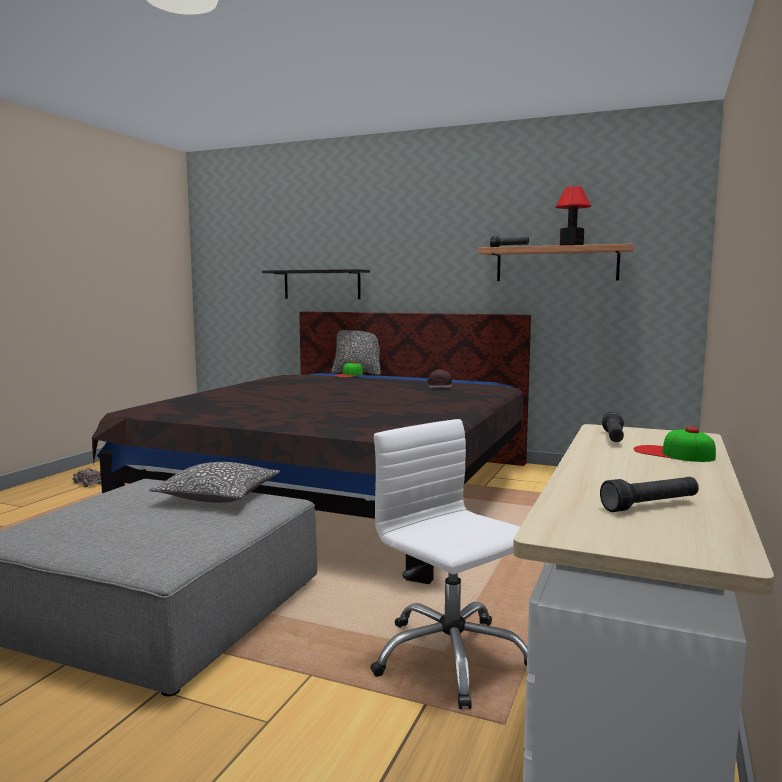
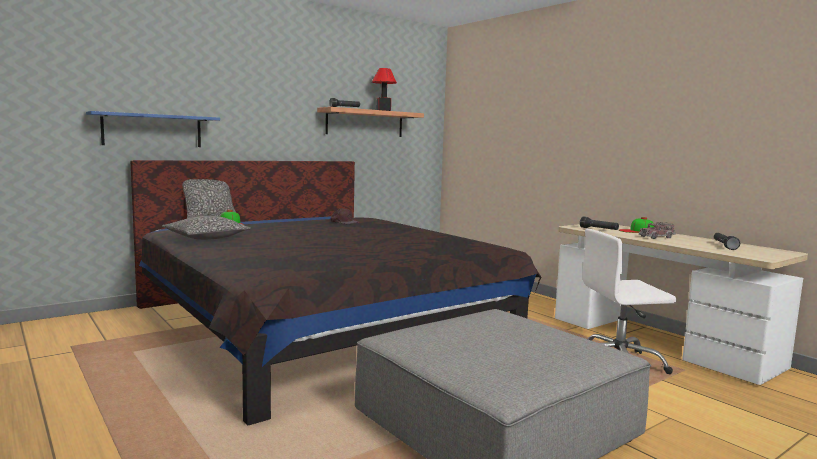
camera: 60 degrees left, 0 degrees up
toy truck [72,468,101,487] -> toy truck moved to [639,222,676,239]
pillow [149,462,280,503] -> pillow moved to [162,216,251,240]
black shelf [262,269,370,299] -> blue shelf [86,111,220,147]

